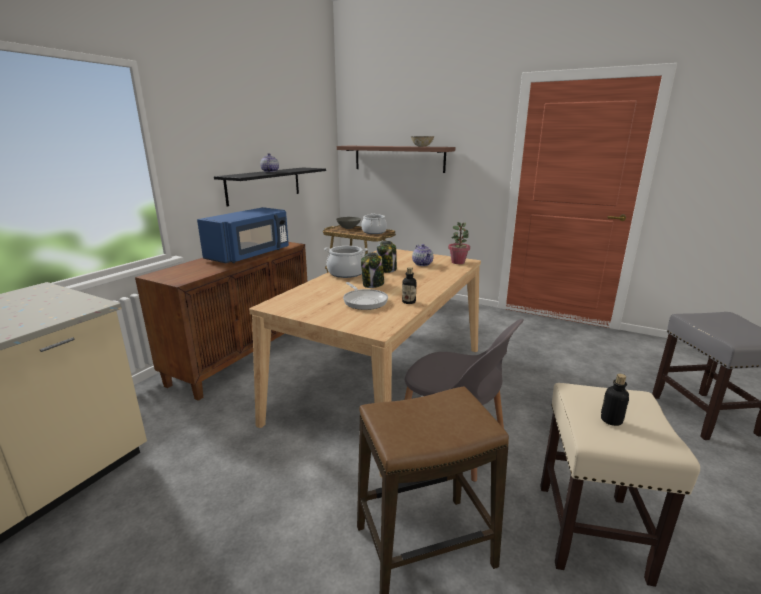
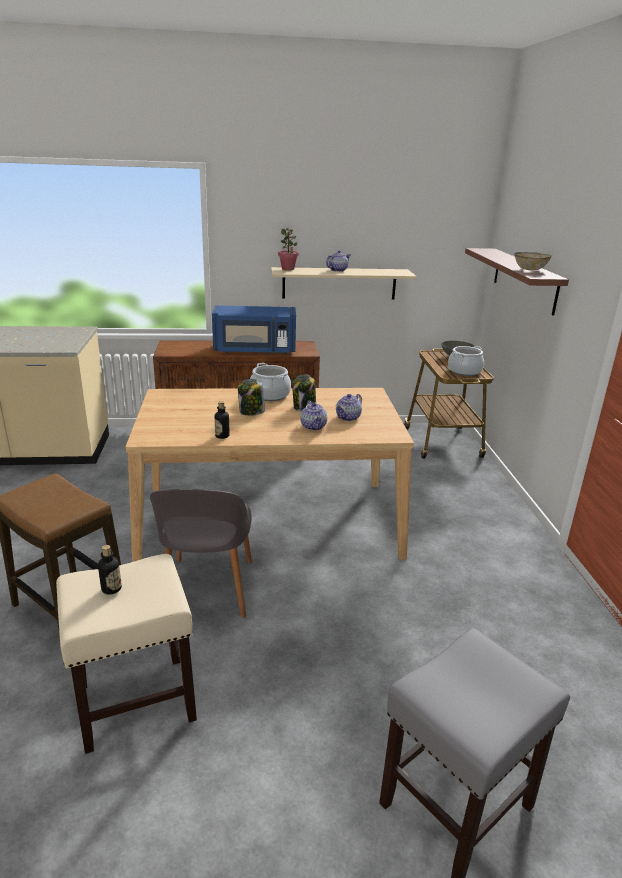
camera: 55 degrees right, 5 degrees up
black shelf [214,167,326,206] -> beige shelf [271,267,417,300]
frying pan [343,282,388,310] -> none
potted plant [448,222,470,264] -> potted plant moved to [278,228,299,270]
none -> teapot [300,401,327,431]

